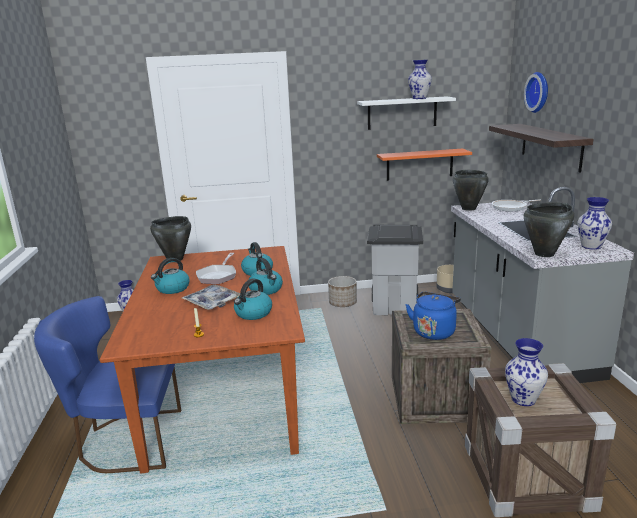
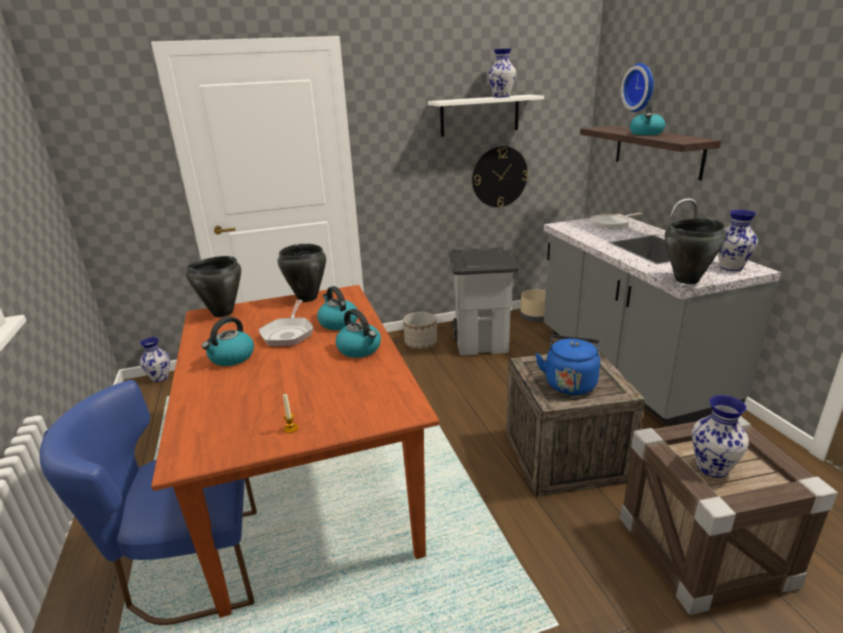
camera: 10 degrees left, 5 degrees up
tray [182,285,240,310] -> none
kettle [234,278,272,320] -> kettle moved to [630,100,665,135]
orange shelf [377,149,472,181] -> wall clock [472,146,528,207]
black cooking pot [453,170,489,211] -> black cooking pot moved to [277,244,326,302]

